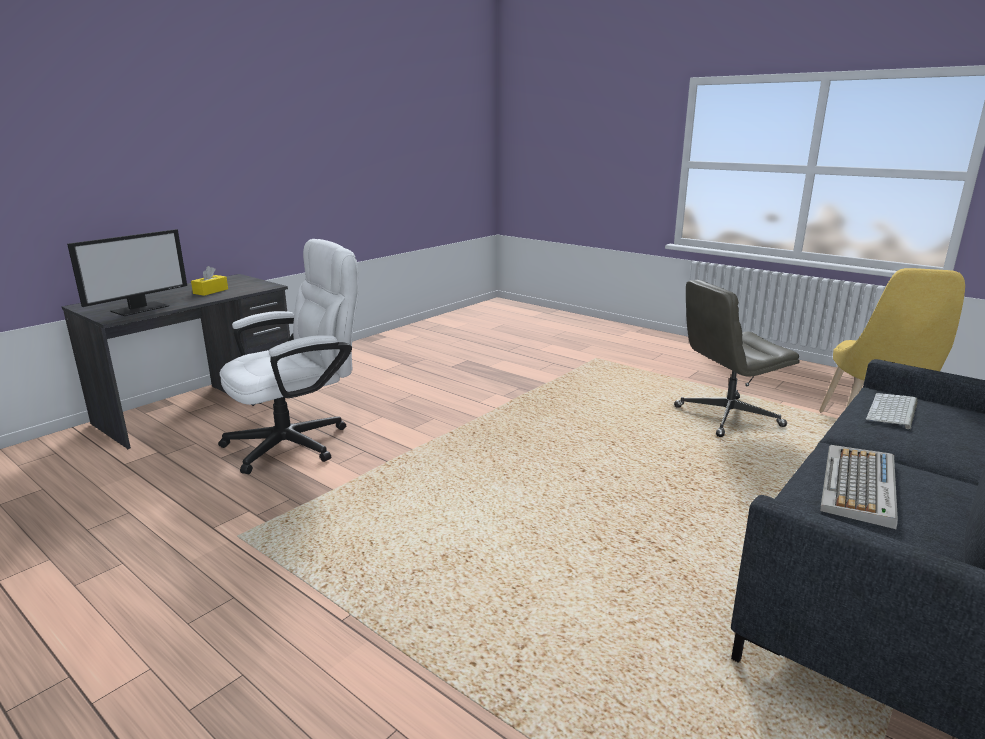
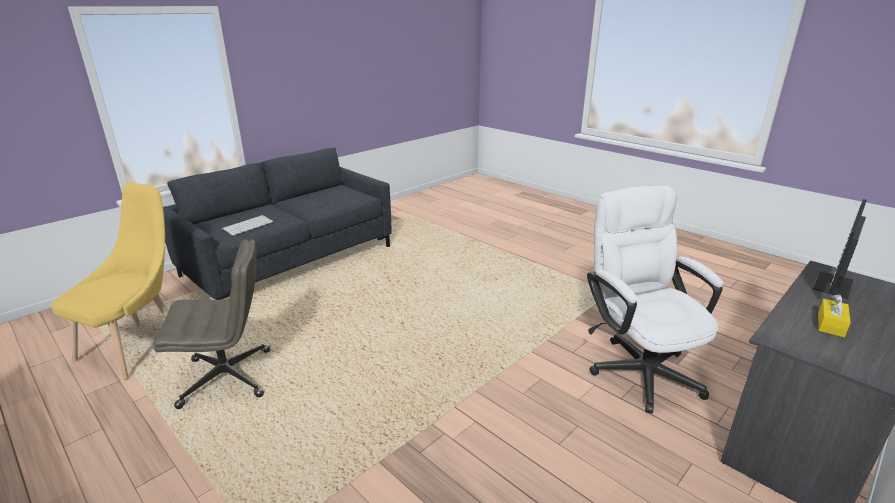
camera: 175 degrees left, 5 degrees up
white office chair [218,239,359,474] -> white office chair turned 105 degrees clockwise [587,186,724,414]
keyboard [820,445,898,529] -> none

